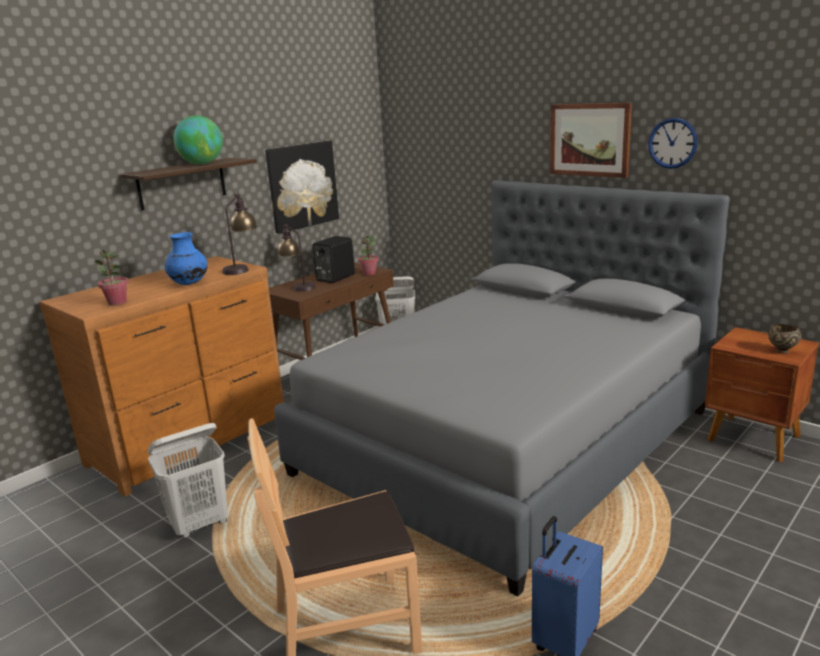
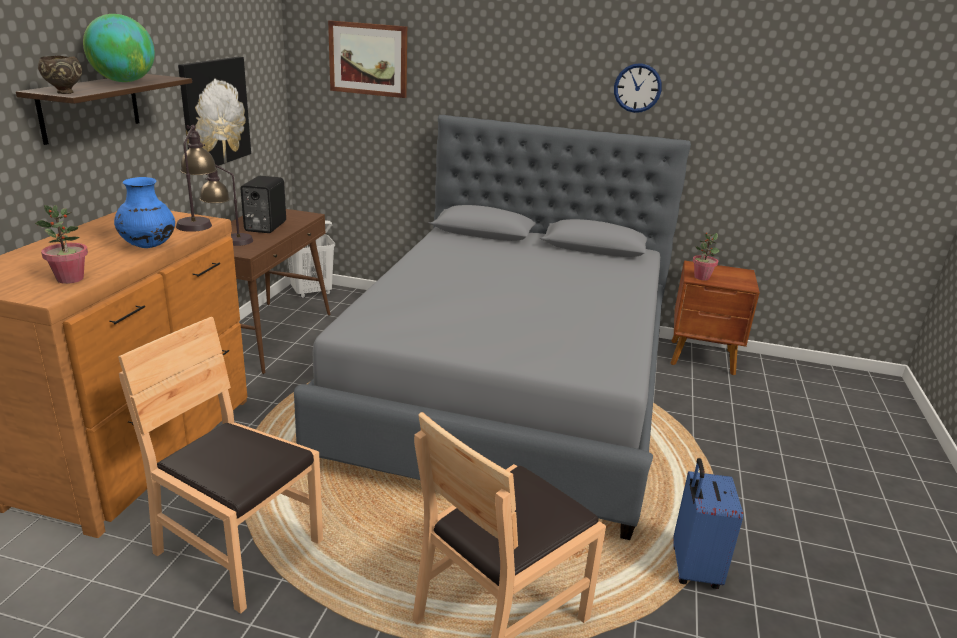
camera: 30 degrees left, 5 degrees up
white laundry basket [147,423,228,538] -> brown chair [118,317,323,614]
potted plant [358,235,379,275] -> potted plant moved to [692,233,719,281]
picture [550,103,632,178] -> picture moved to [328,21,407,98]
brown bowl [768,324,801,354] -> brown bowl moved to [38,56,82,94]

